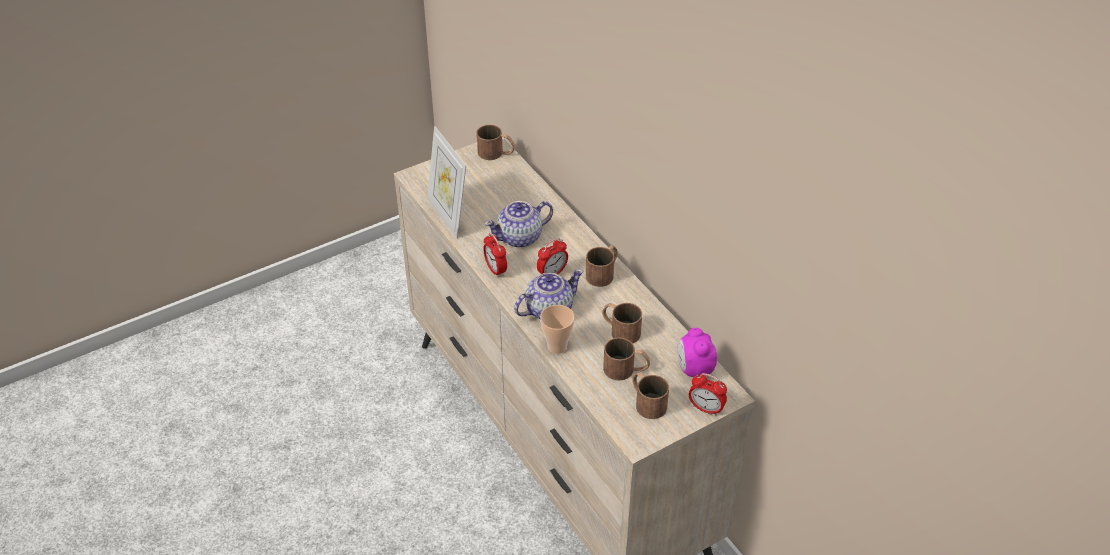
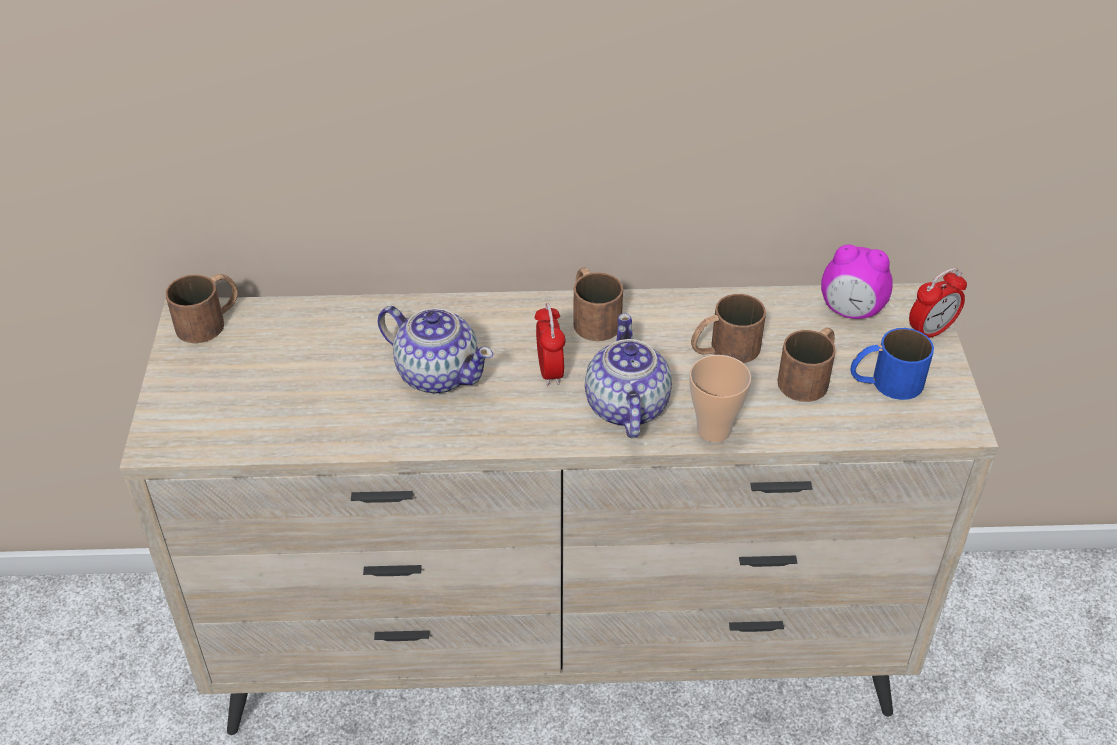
camera: 60 degrees left, 0 degrees up
picture frame [427,126,466,239] -> none
alarm clock [483,233,507,278] -> none
teapot [484,201,553,248] -> teapot turned 60 degrees counterclockwise [378,306,493,394]
brown mug [632,372,669,419] -> blue mug [851,328,934,400]

